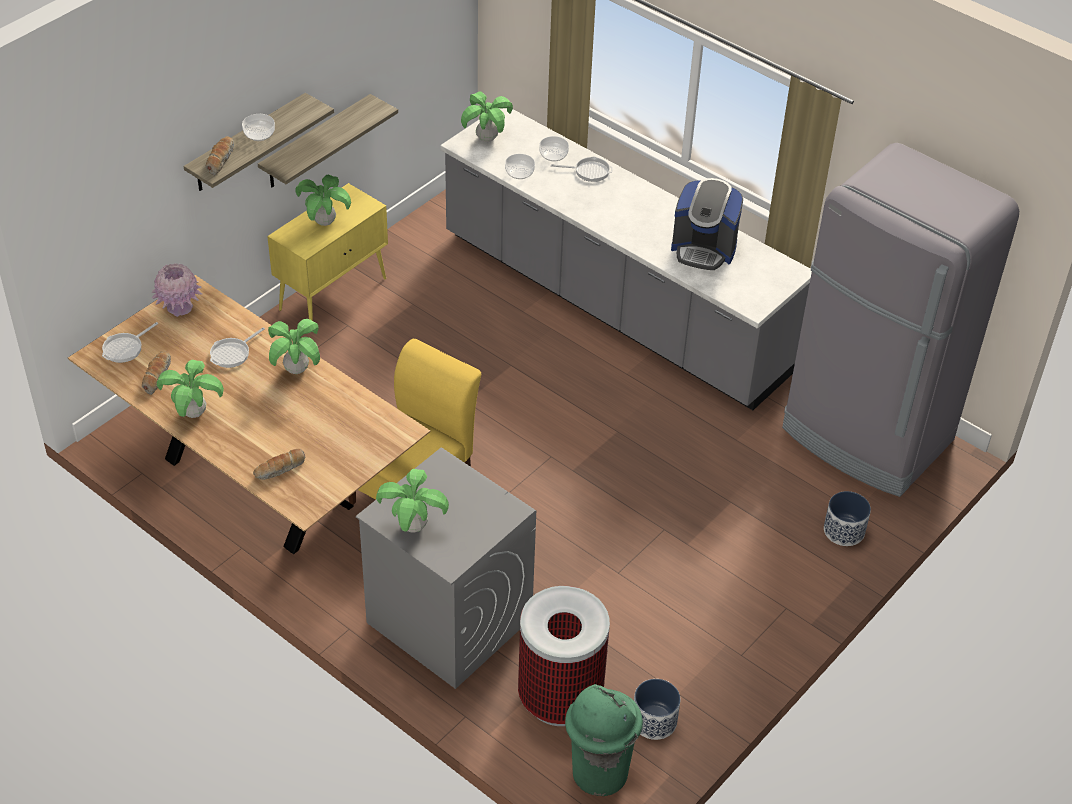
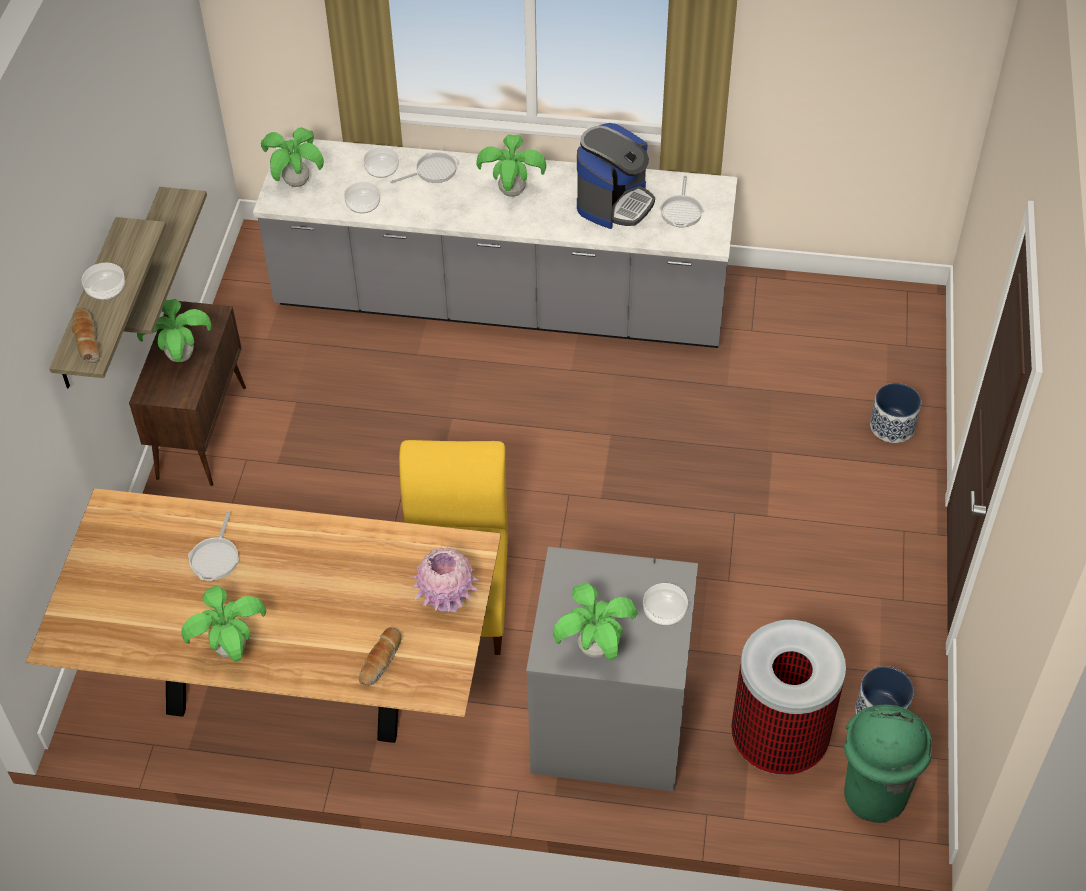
camera: 30 degrees left, 5 degrees up
frying pan [102,322,158,363] -> frying pan moved to [659,176,704,227]
bread [142,351,171,395] -> none
pink vase [151,263,202,317] -> pink vase moved to [411,547,479,612]
yellow cabinet [267,183,388,321] -> brown cabinet [129,301,246,486]
potted plant [268,319,320,374] -> potted plant moved to [476,134,546,197]
coffee machine [671,178,743,270] -> coffee machine turned 45 degrees counterclockwise [577,123,655,229]
grey fridge [782,143,1019,497] -> none
none -> bowl [643,583,688,626]

